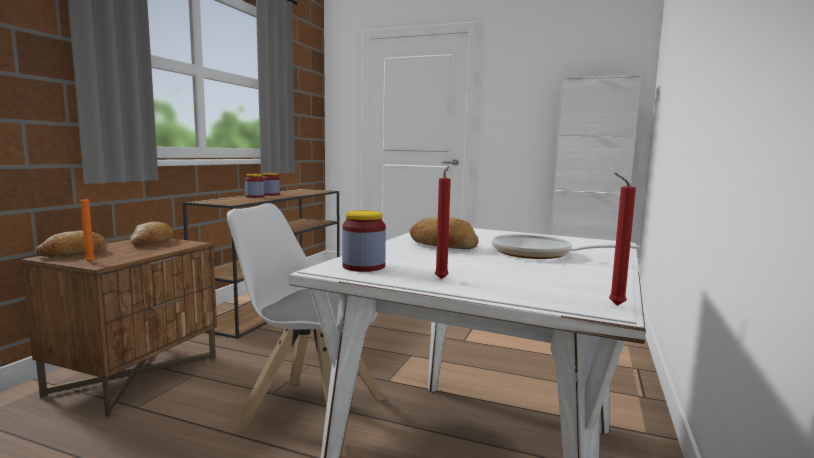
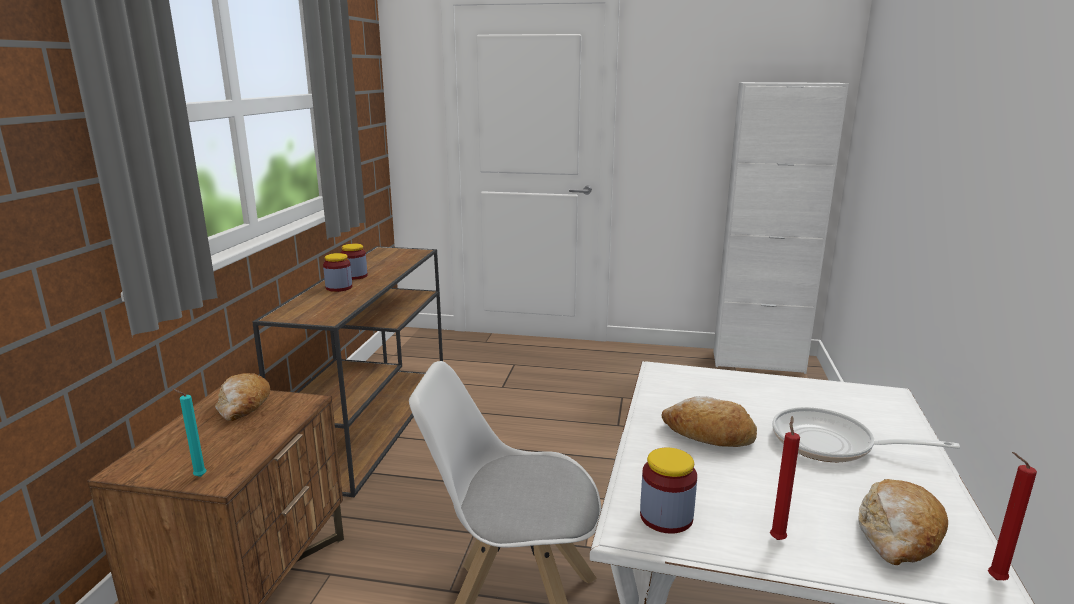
camera: 10 degrees left, 10 degrees up
bread [35,230,107,257] -> bread moved to [859,479,948,565]
orange candle [77,193,95,262] -> turquoise candle [172,389,206,477]

